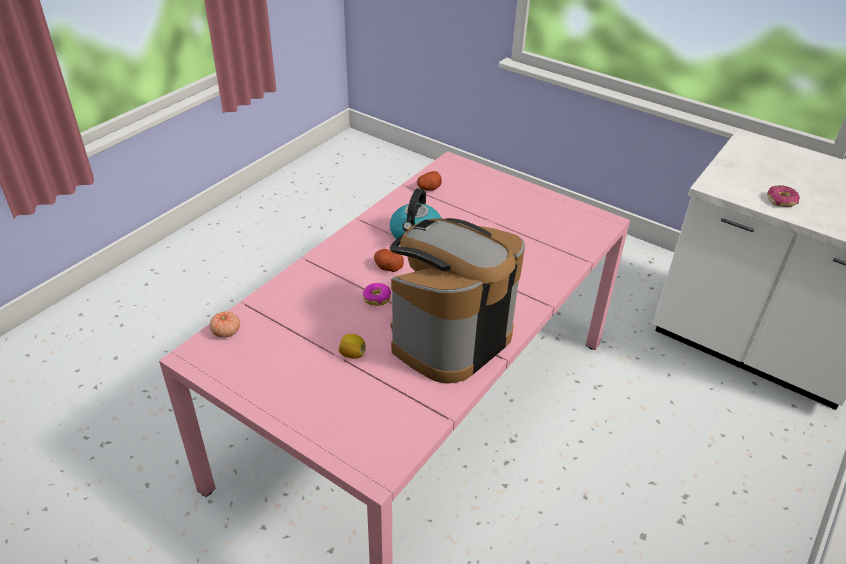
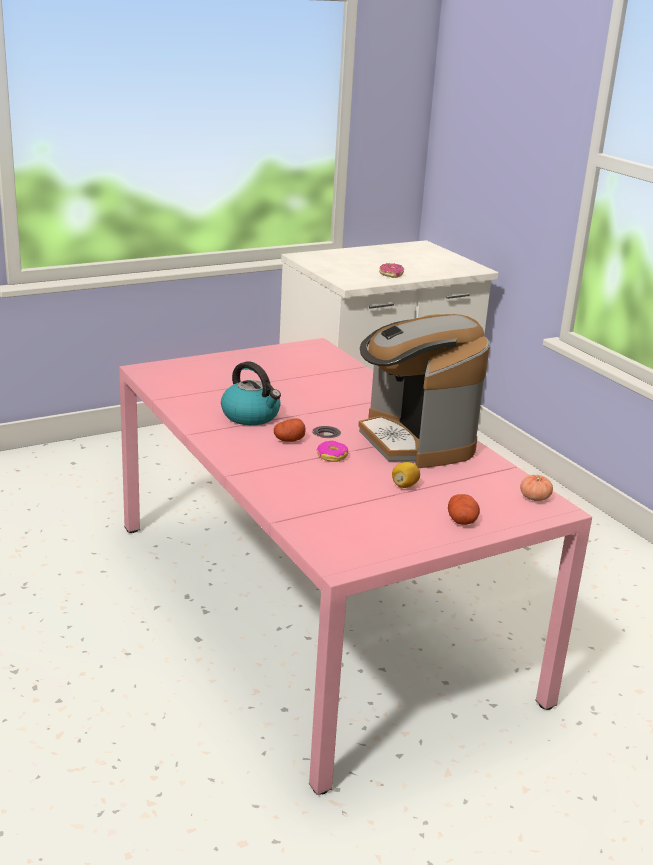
camera: 65 degrees left, 15 degrees down
tomato [210,311,240,338] -> tomato moved to [520,475,553,501]
potato [417,171,442,191] -> potato moved to [448,494,480,525]

